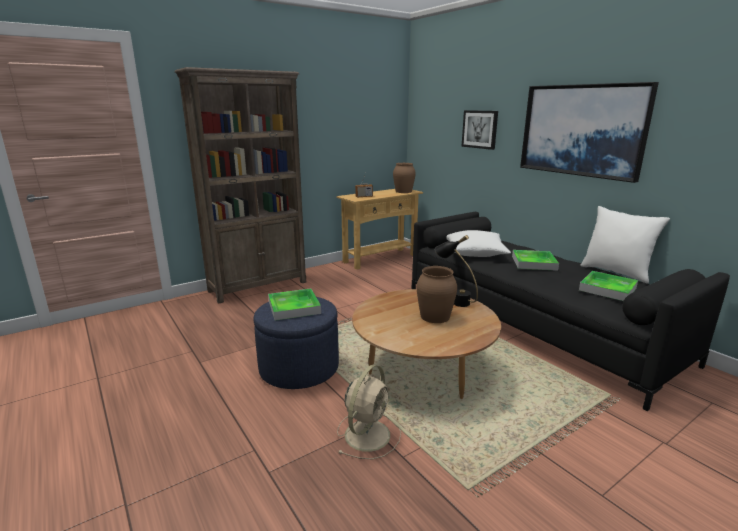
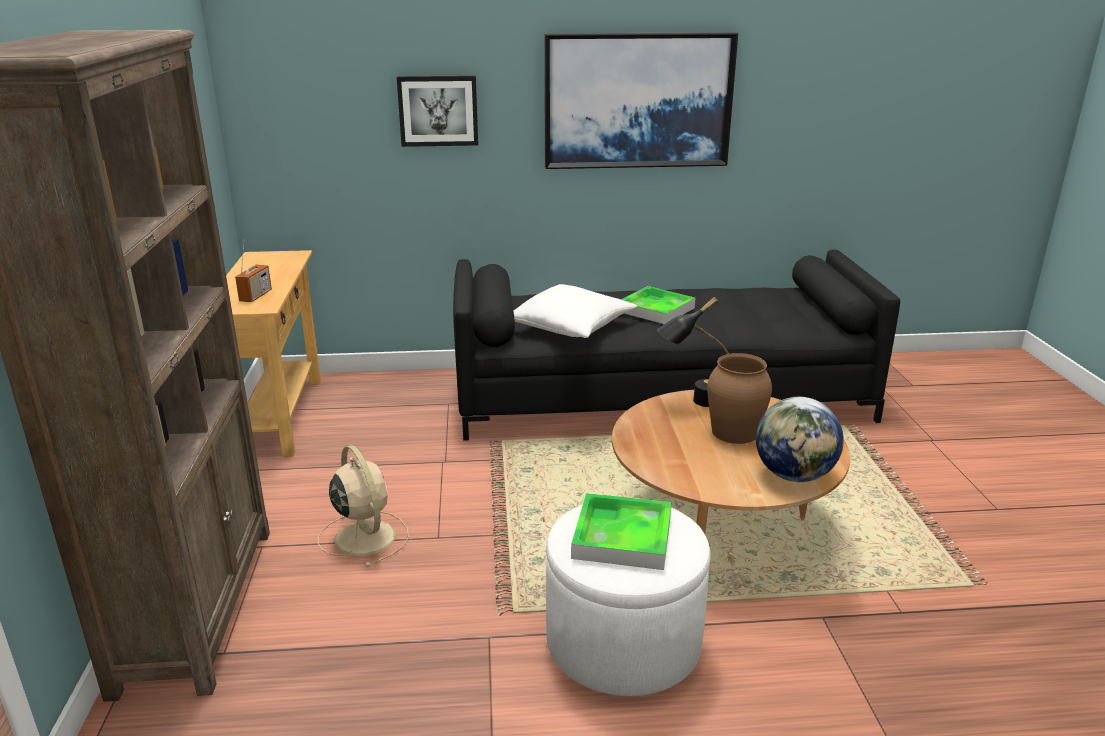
camera: 60 degrees left, 5 degrees up
blue ottoman [254,297,339,389] -> white ottoman [546,498,711,696]
beige fan [337,365,401,459] -> beige fan moved to [318,445,409,567]
brown vase [393,163,416,193] -> none
tray [579,271,638,301] -> none
white pillow [580,206,670,284] -> none
none -> globe [756,397,844,482]

